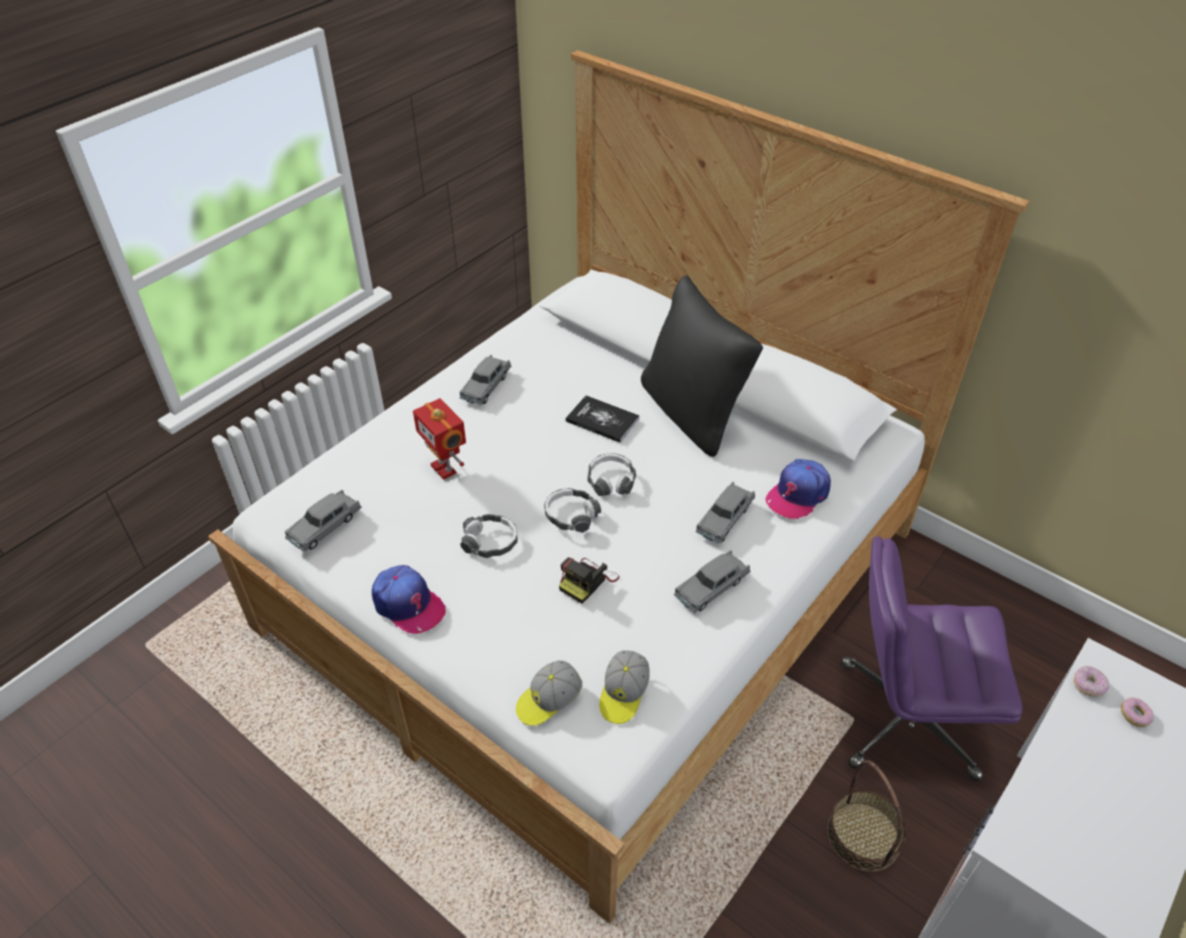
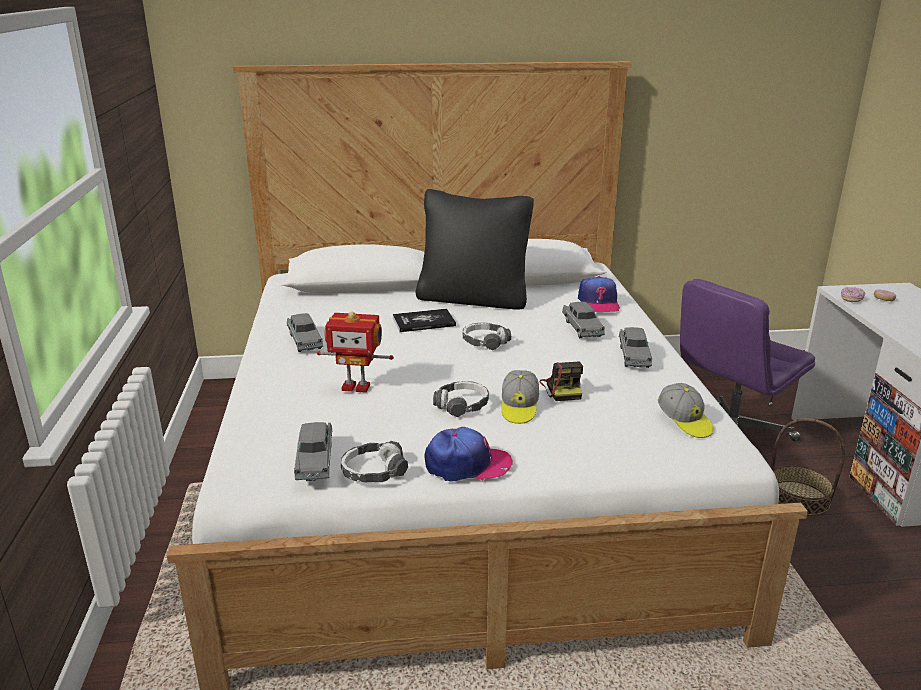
camera: 45 degrees left, 20 degrees down
cap [516,660,582,726] -> cap moved to [501,370,539,424]
headphones [544,488,601,533] -> headphones moved to [341,441,408,482]

